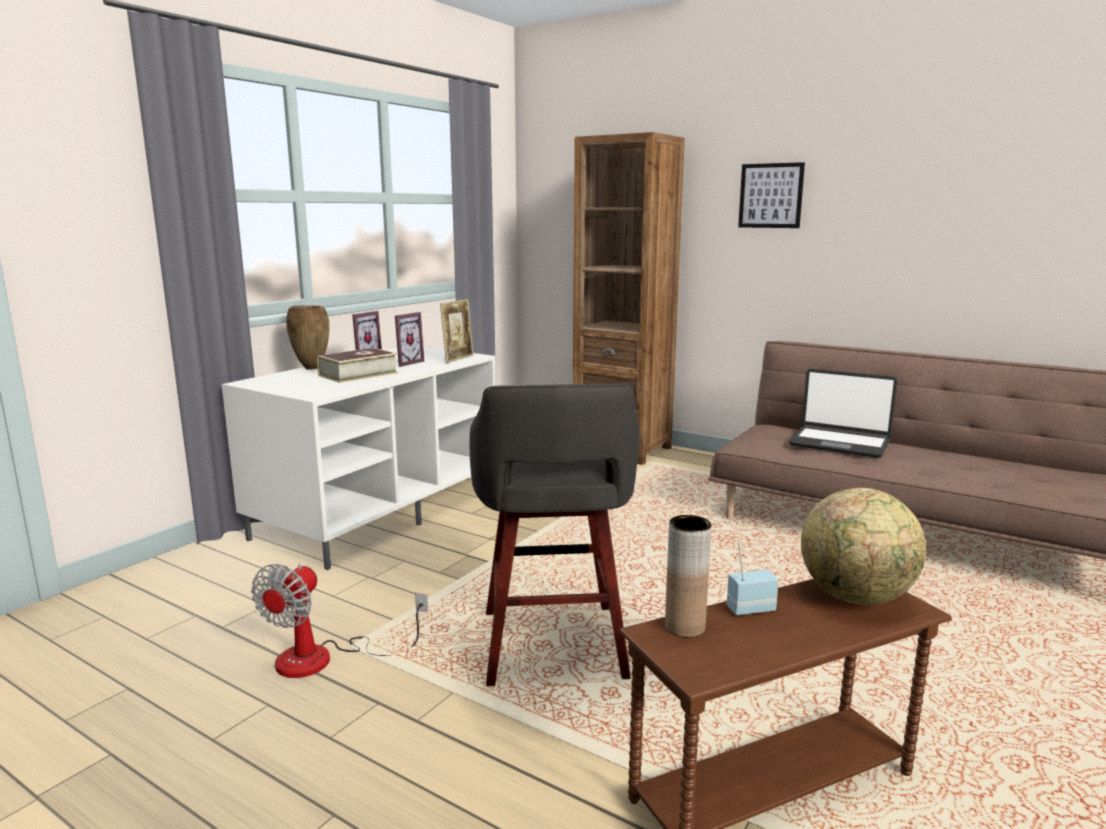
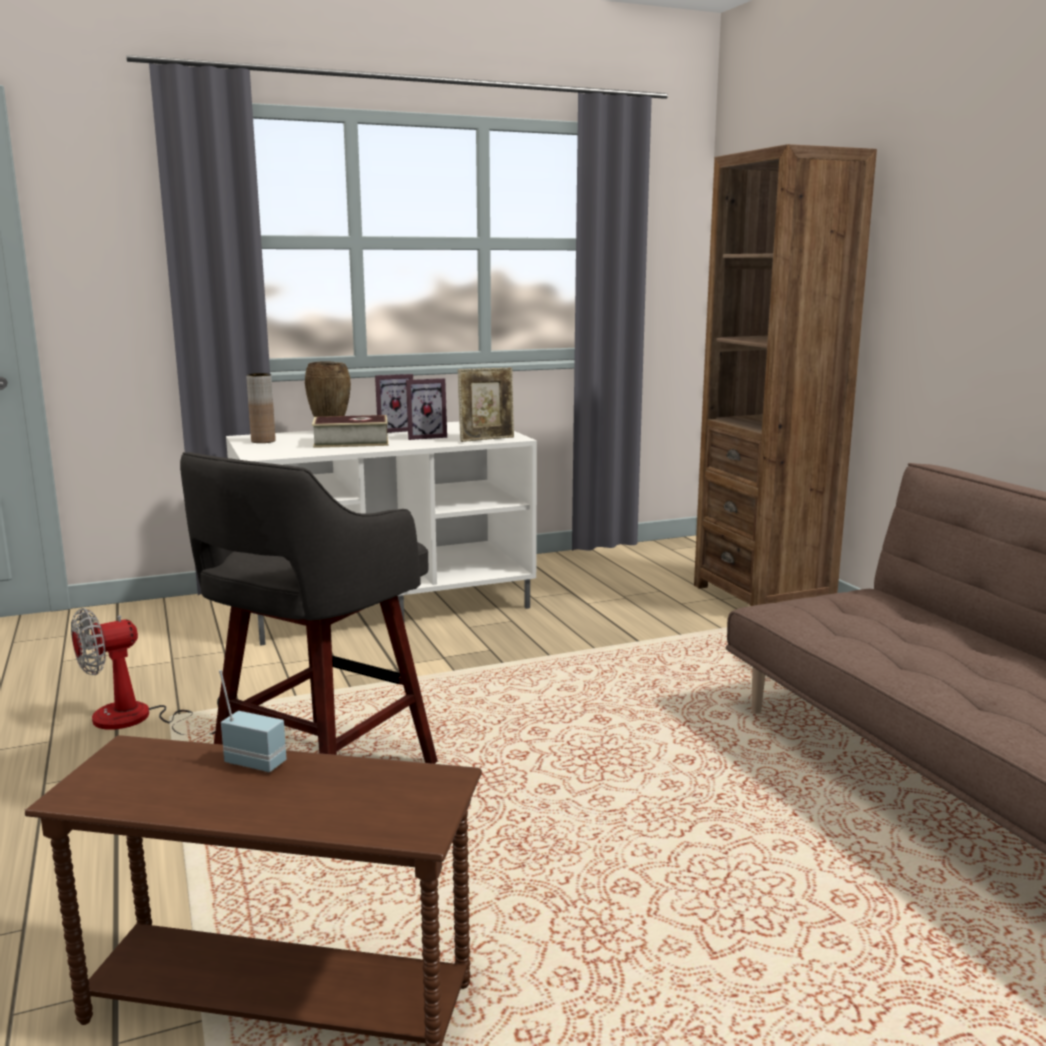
camera: 35 degrees right, 0 degrees up
brown vase [665,515,711,638] -> brown vase moved to [246,373,276,443]
picture [738,162,805,228] -> none
laptop [789,369,897,458] -> none
globe [801,488,926,605] -> none

